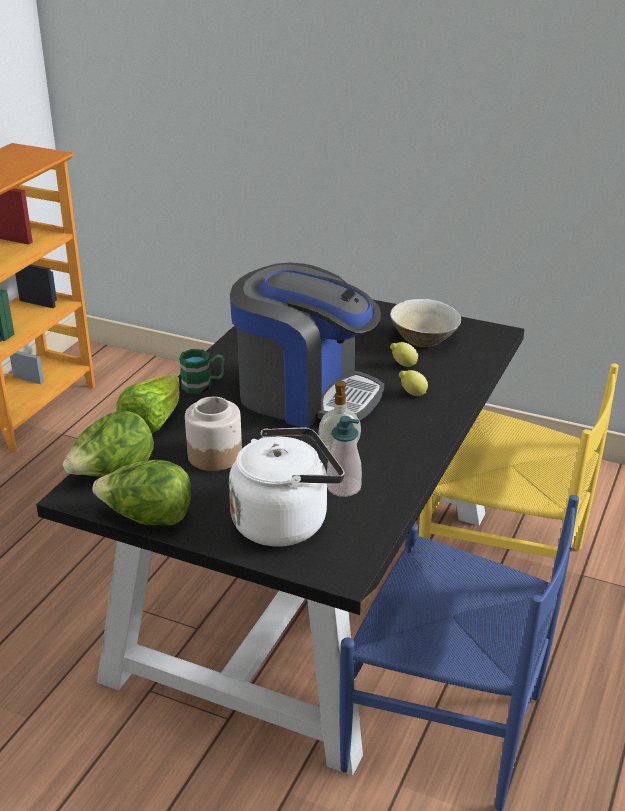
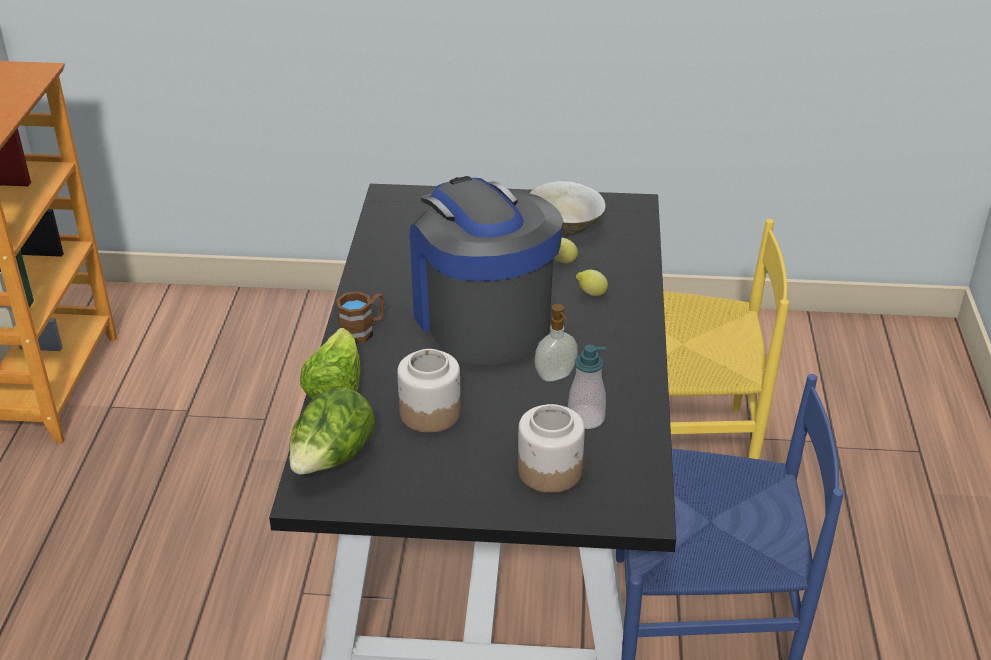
camera: 20 degrees left, 5 degrees up
lettuce [92,460,192,525] -> none
green mug [179,349,224,394] -> brown mug [336,291,384,344]
white kettle [229,428,344,547] -> jar [518,404,585,493]
coffee machine [230,262,384,428] -> coffee machine turned 120 degrees counterclockwise [410,176,563,365]

